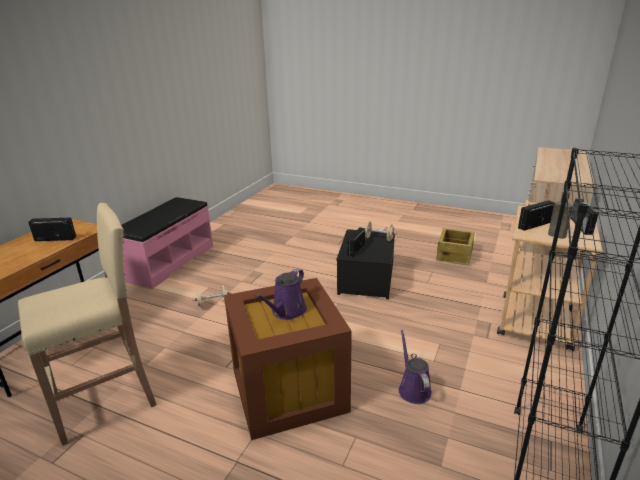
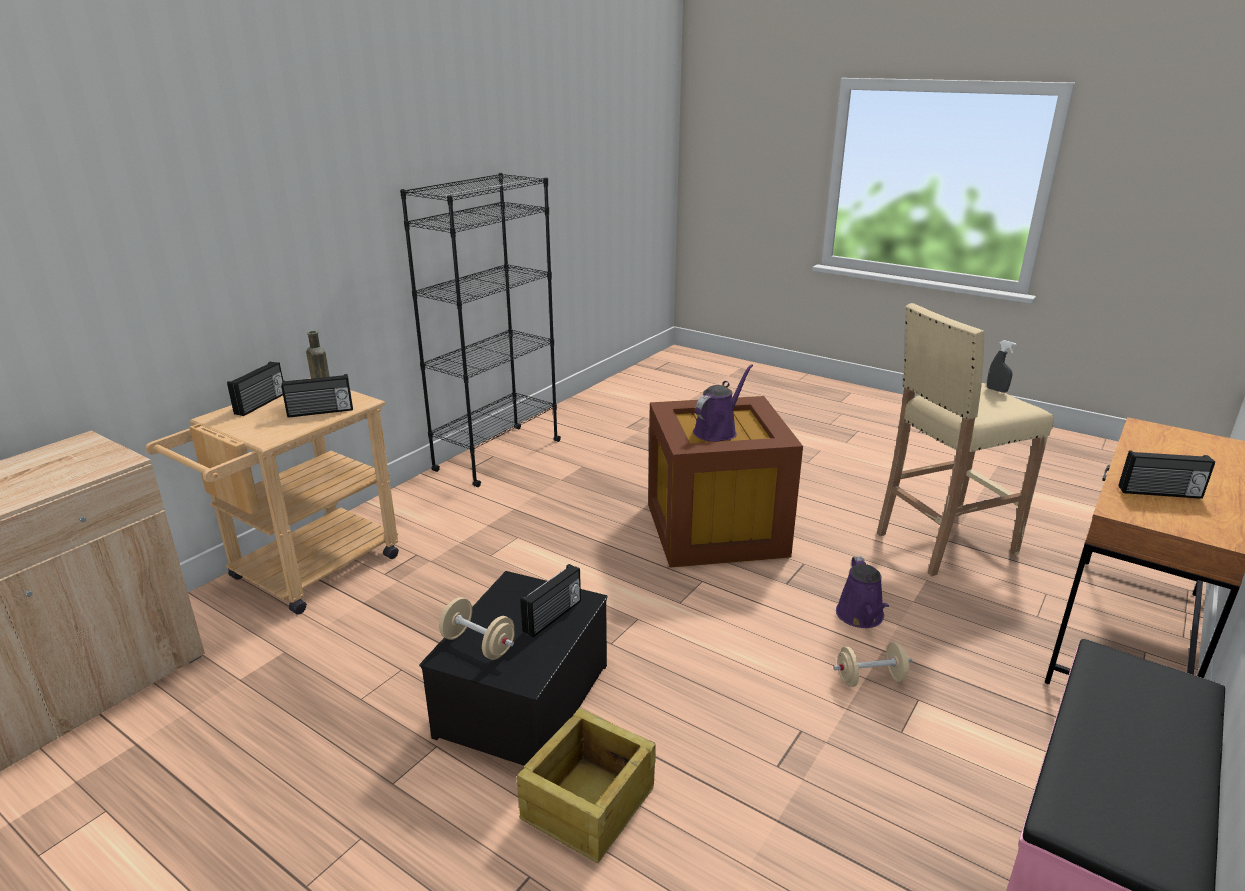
camera: 170 degrees left, 0 degrees up
purple watering can [399,330,432,404] -> purple watering can moved to [836,556,889,628]
crate [436,228,475,266] -> crate moved to [517,707,656,863]
none -> grey spray bottle [987,340,1016,393]

